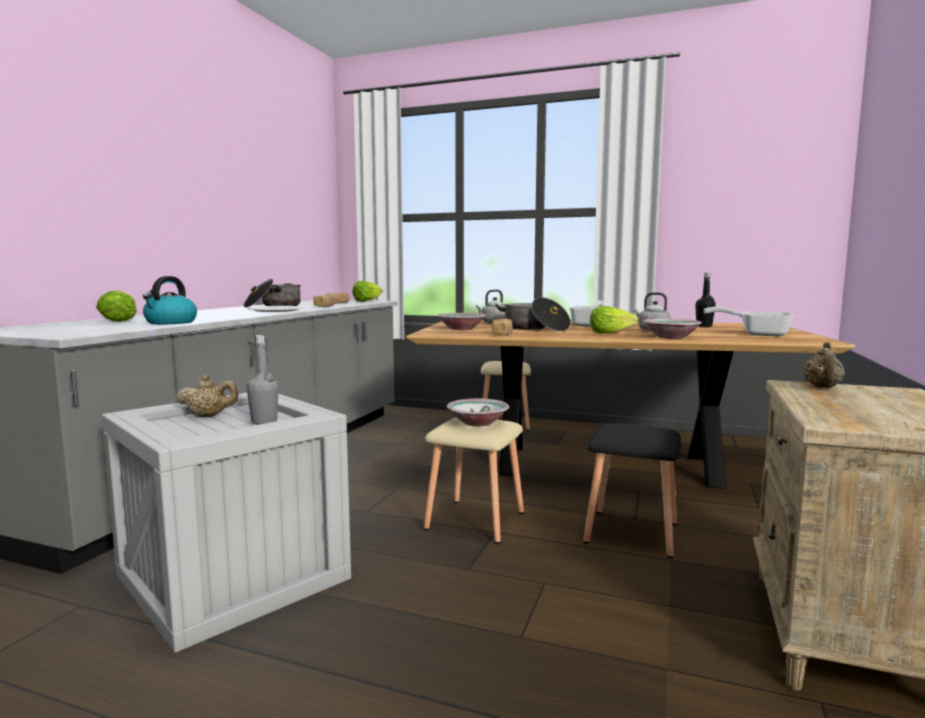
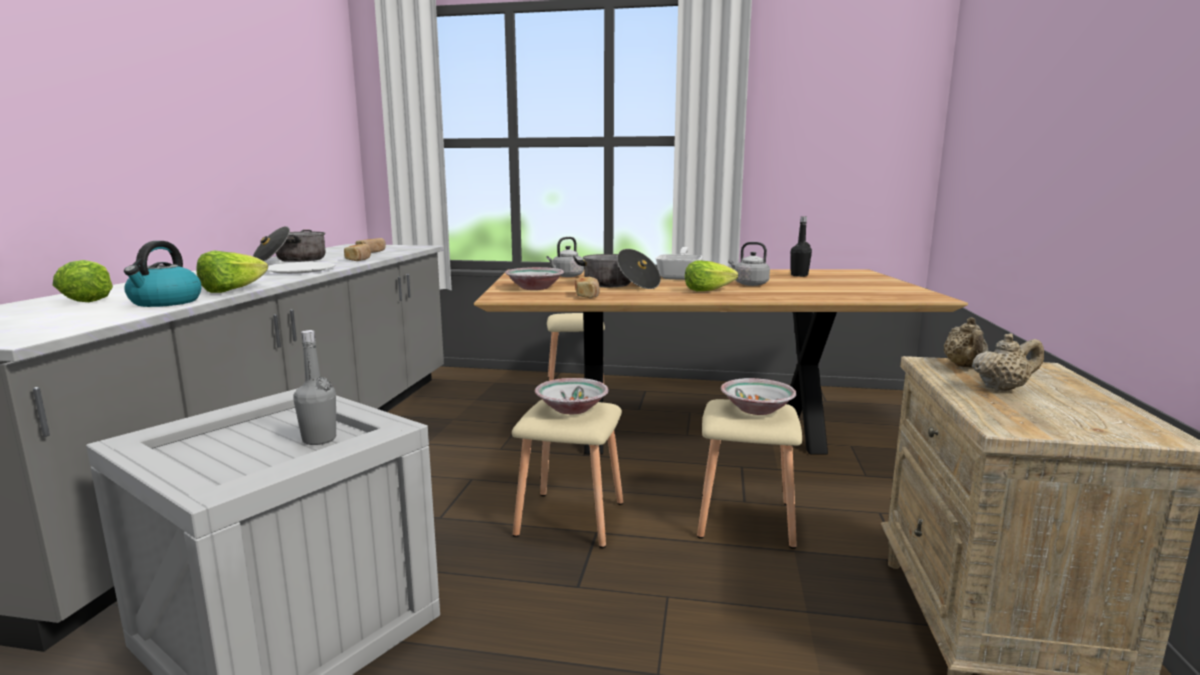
camera: 10 degrees left, 5 degrees up
beige teapot [176,375,239,418] -> beige teapot moved to [972,333,1044,391]
lettuce [352,280,383,302] -> lettuce moved to [196,251,268,293]
black stool [583,423,681,558] -> beige stool [697,399,802,549]
bowl [642,319,702,339] -> bowl moved to [721,378,797,415]
frying pan [703,307,794,336] -> none

